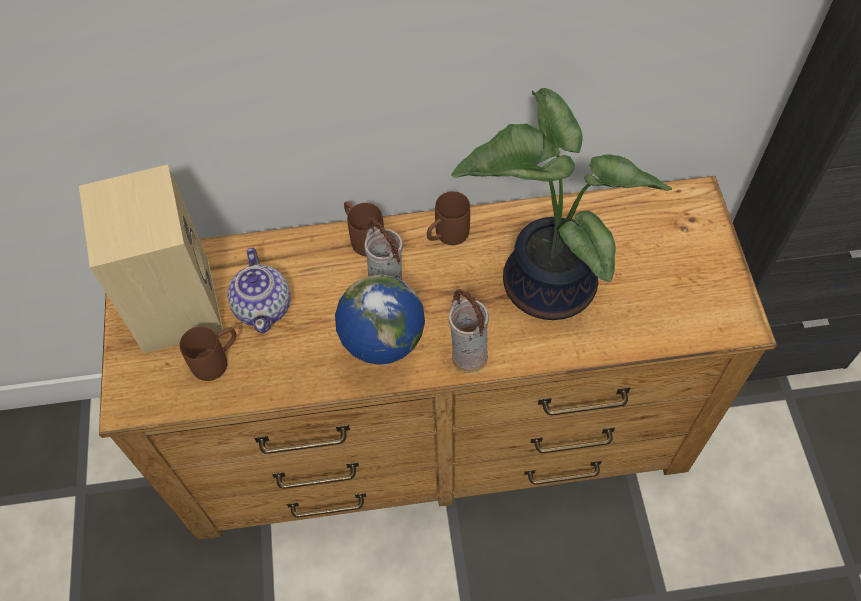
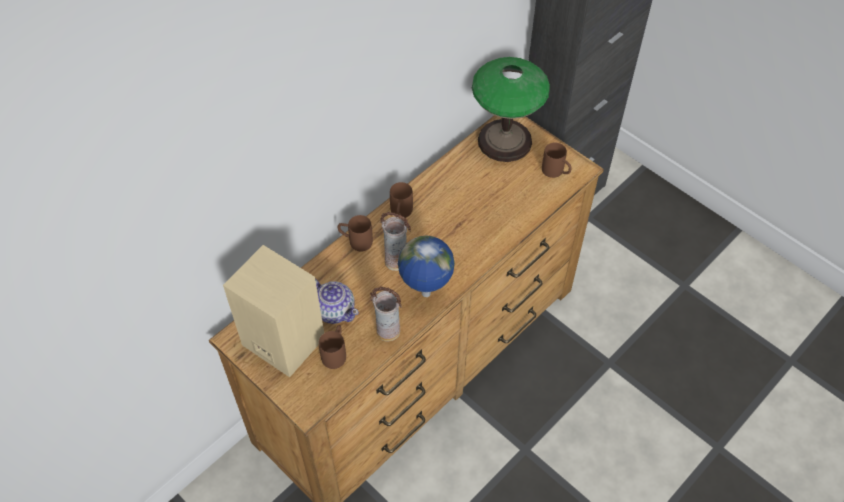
camera: 40 degrees left, 5 degrees down
vase [449,289,489,373] -> vase moved to [370,287,402,341]
potted plant [451,88,672,320] -> none
none -> table lamp [472,57,550,162]
none -> brown mug [542,142,572,178]

